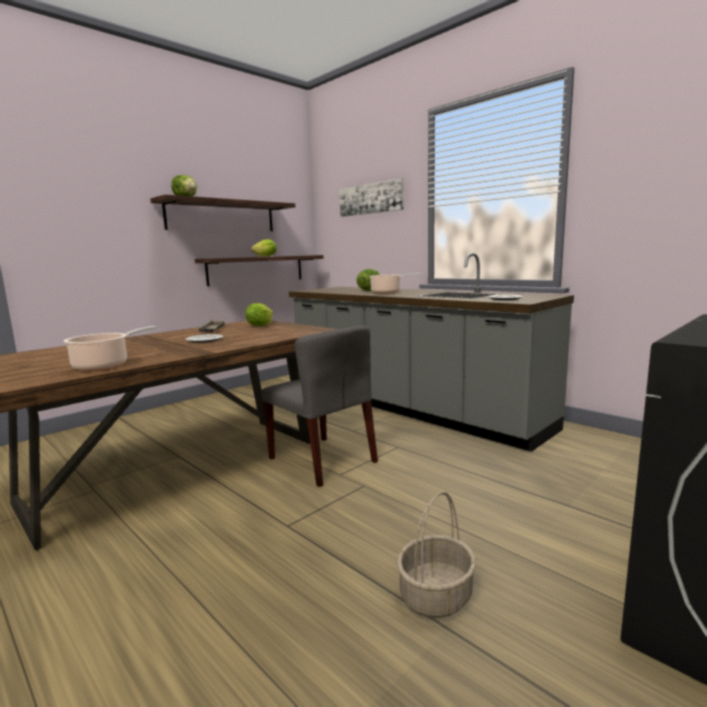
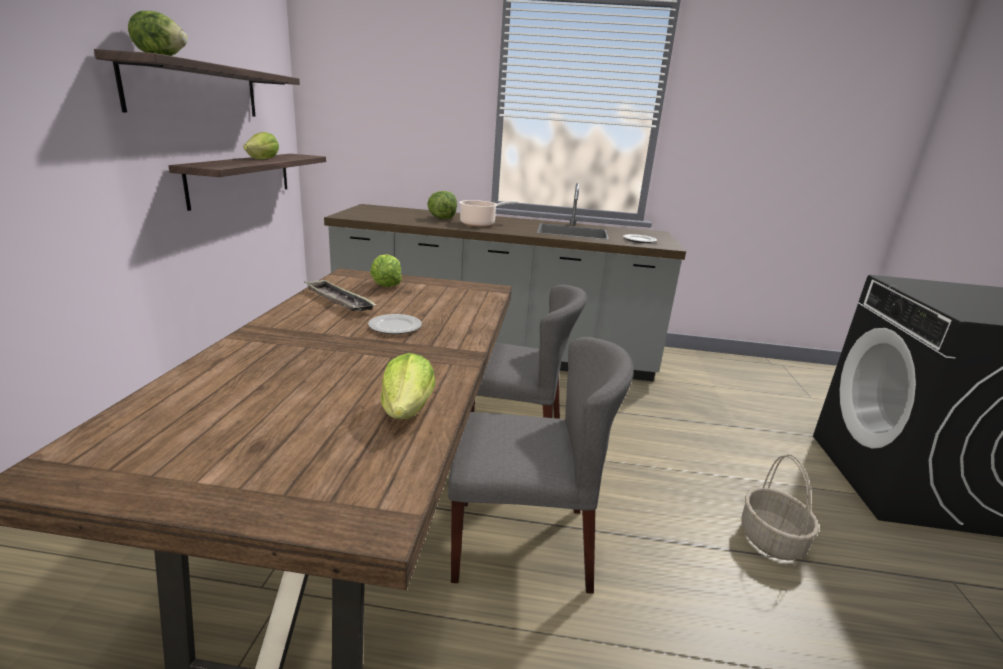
camera: 40 degrees left, 10 degrees up
cooking pot [63,326,156,371] -> lettuce [381,353,435,419]
picture [339,178,403,217] -> none
none -> grey chair [448,337,634,594]

